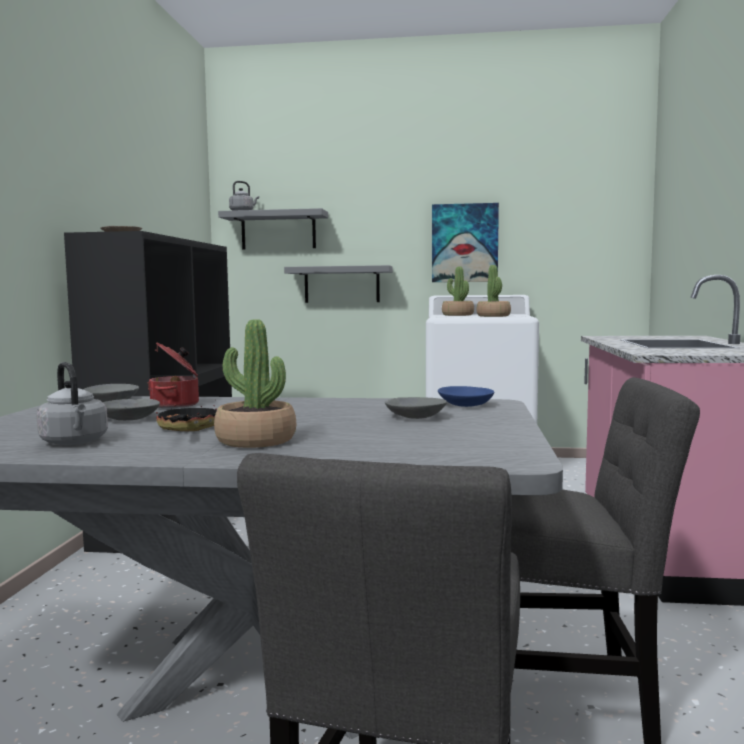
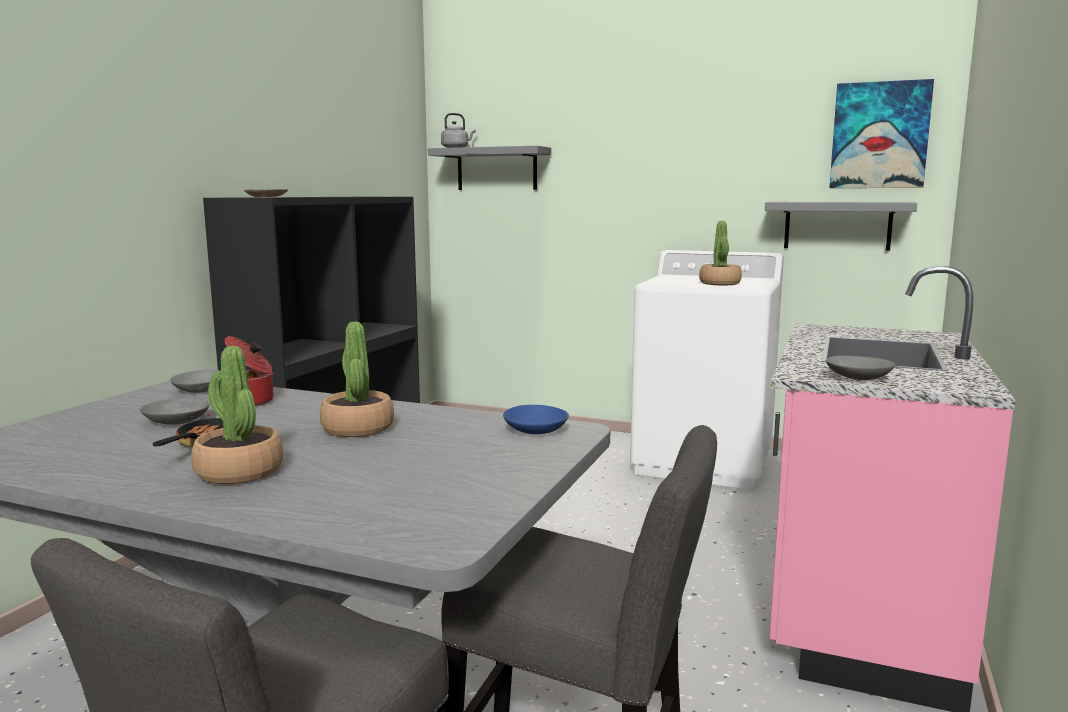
camera: 15 degrees right, 5 degrees up
grey kettle [36,362,108,445] -> none
grey shelf [284,265,393,303] -> grey shelf moved to [765,202,917,250]
grey bowl [385,397,447,419] -> grey bowl moved to [826,356,896,380]
picture [432,203,499,282] -> picture moved to [829,79,934,188]
potted plant [442,266,474,316] -> potted plant moved to [320,322,394,437]

